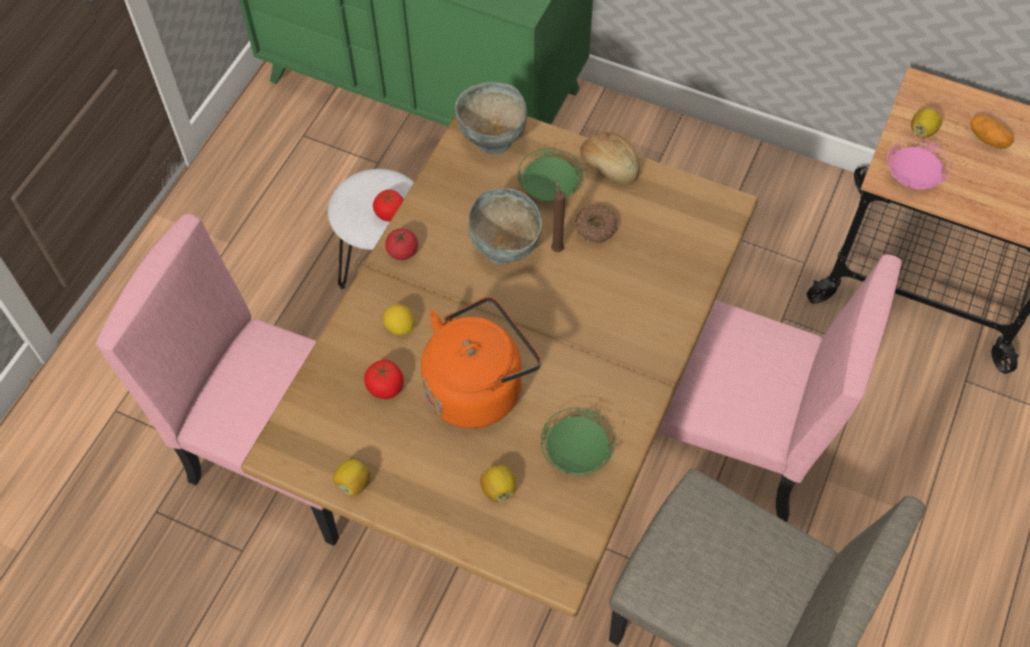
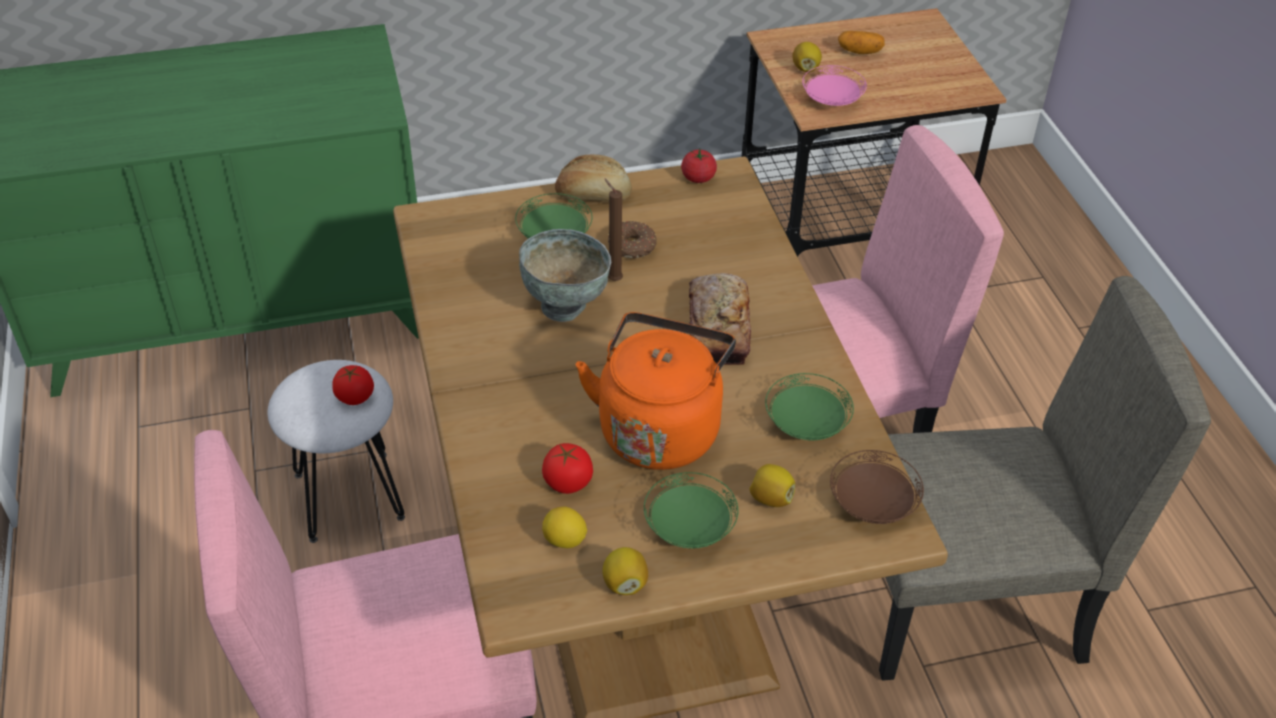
camera: 40 degrees left, 15 degrees down
lemon [383,304,414,336] -> lemon moved to [542,507,587,548]
tomato [385,228,418,260] -> tomato moved to [681,149,717,183]
grey bowl [455,82,527,155] -> none
none -> green plate [644,472,738,549]
none -> bread [689,273,751,365]
none -> brown plate [830,450,924,524]

